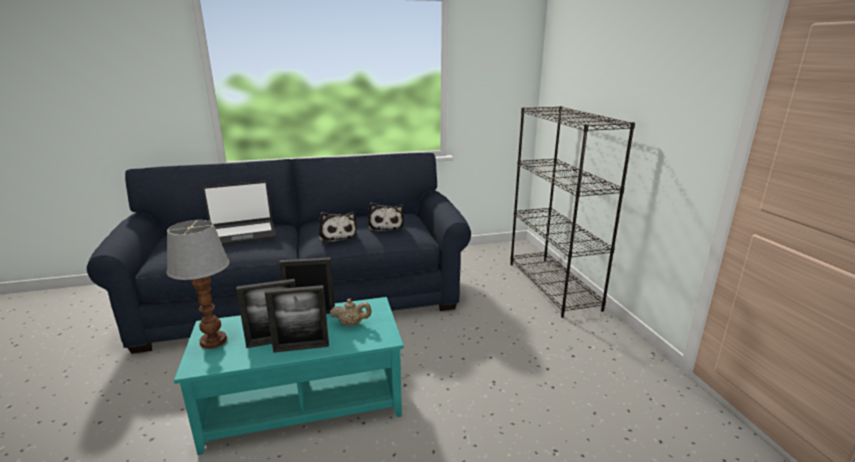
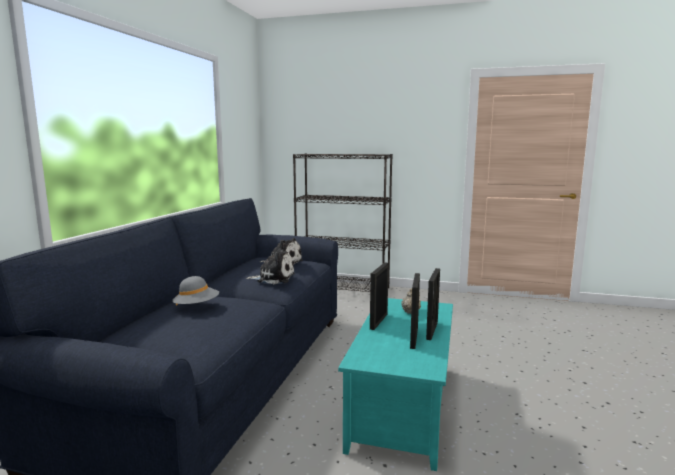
camera: 60 degrees left, 10 degrees down
table lamp [166,220,230,349] -> none
laptop [202,181,276,245] -> grey hat [172,276,219,306]

